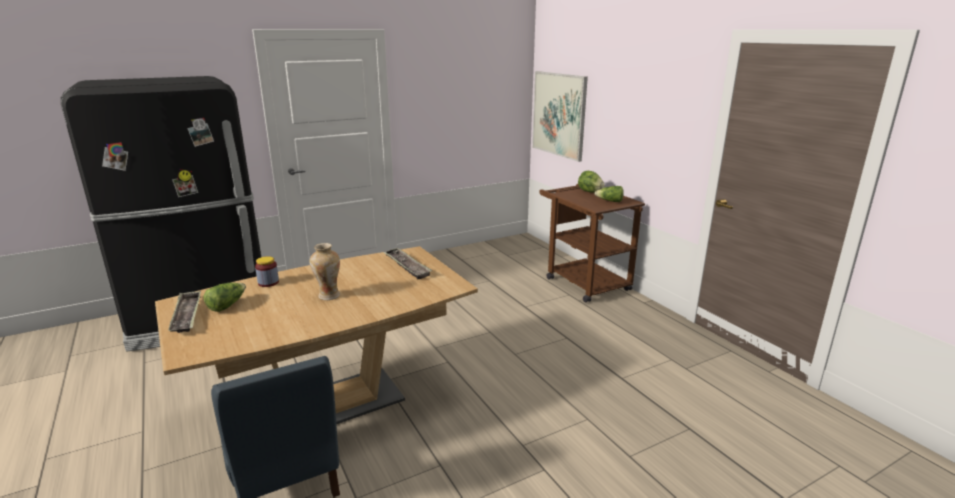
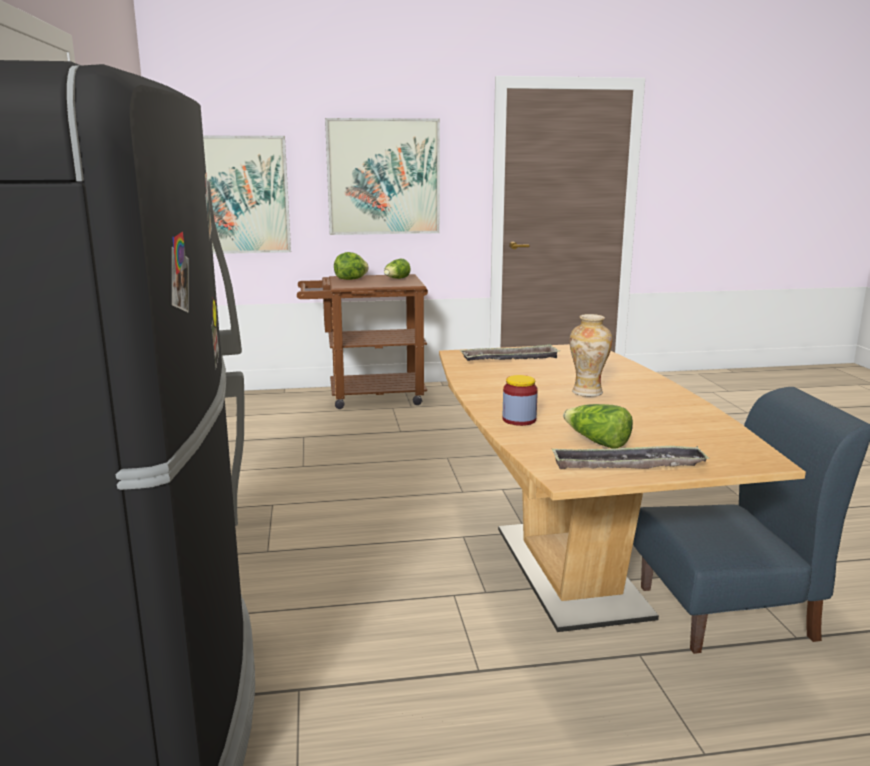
camera: 70 degrees left, 5 degrees down
none -> picture [325,118,440,235]

